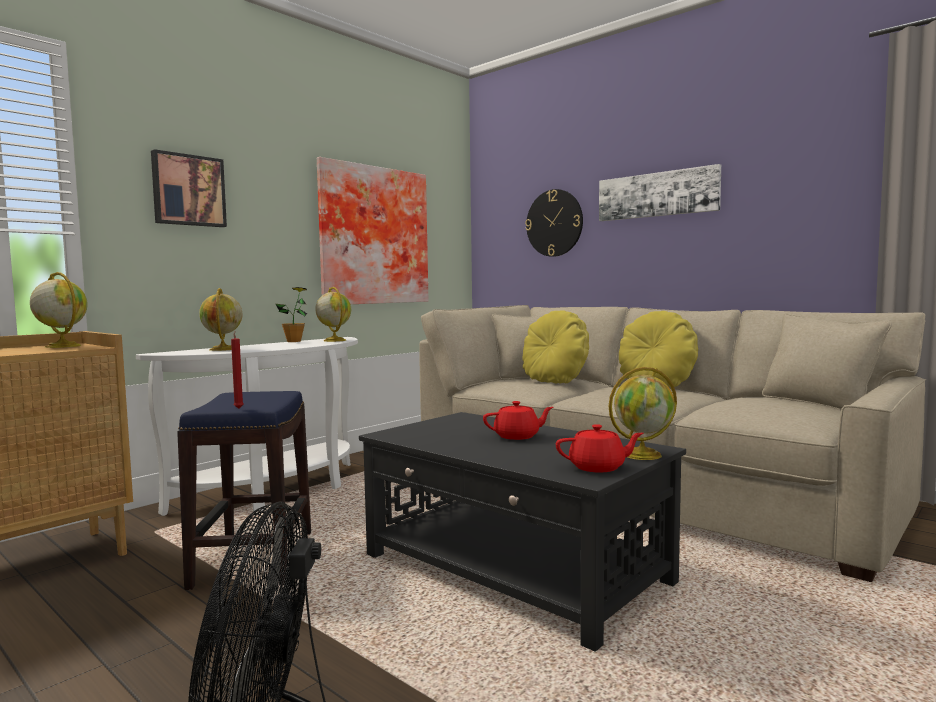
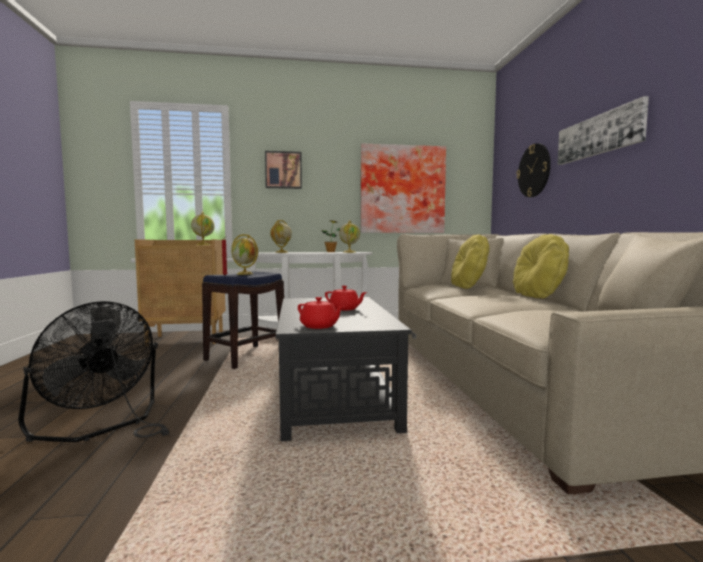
camera: 40 degrees right, 0 degrees up
globe [608,367,677,460] -> globe moved to [231,234,258,275]

